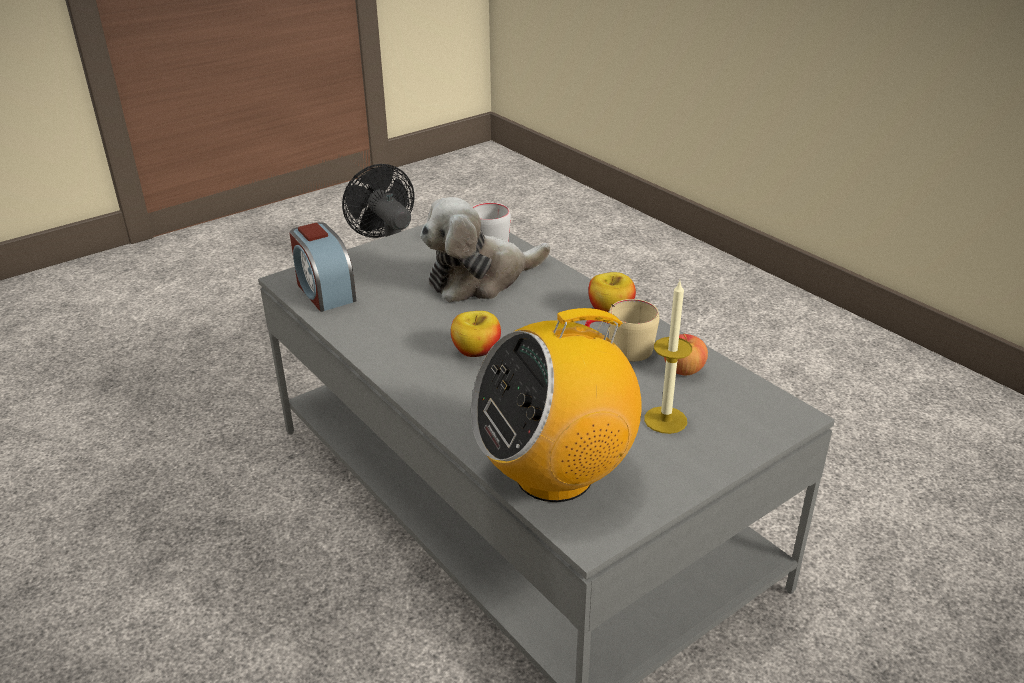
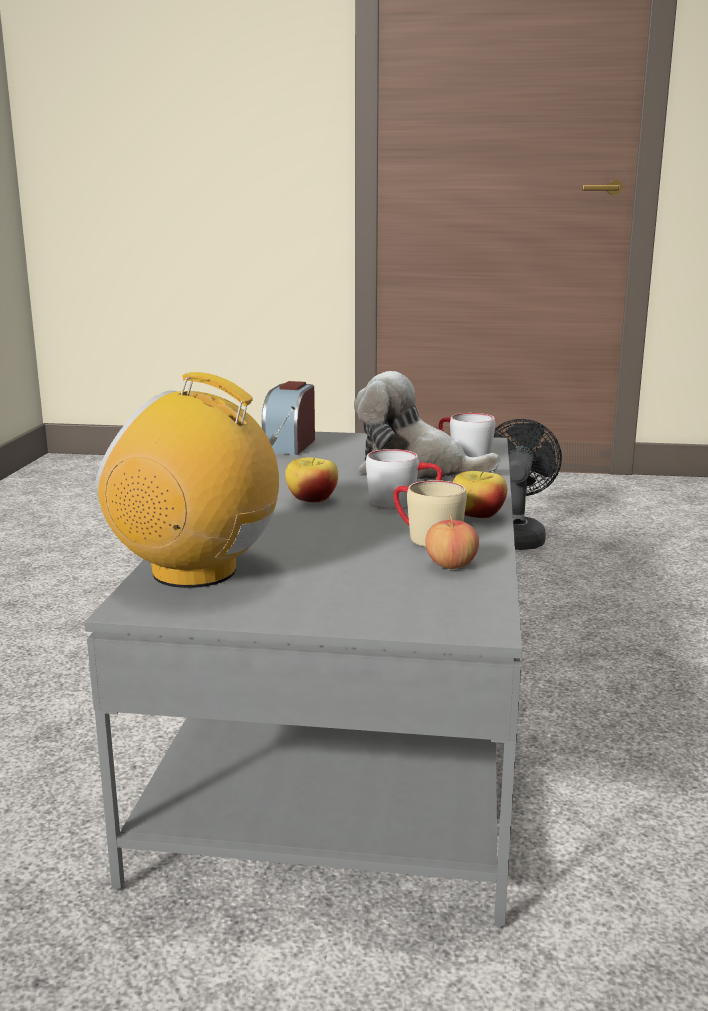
camera: 45 degrees right, 15 degrees down
candle [644,281,692,434] -> none
none -> grey mug [366,449,443,508]

